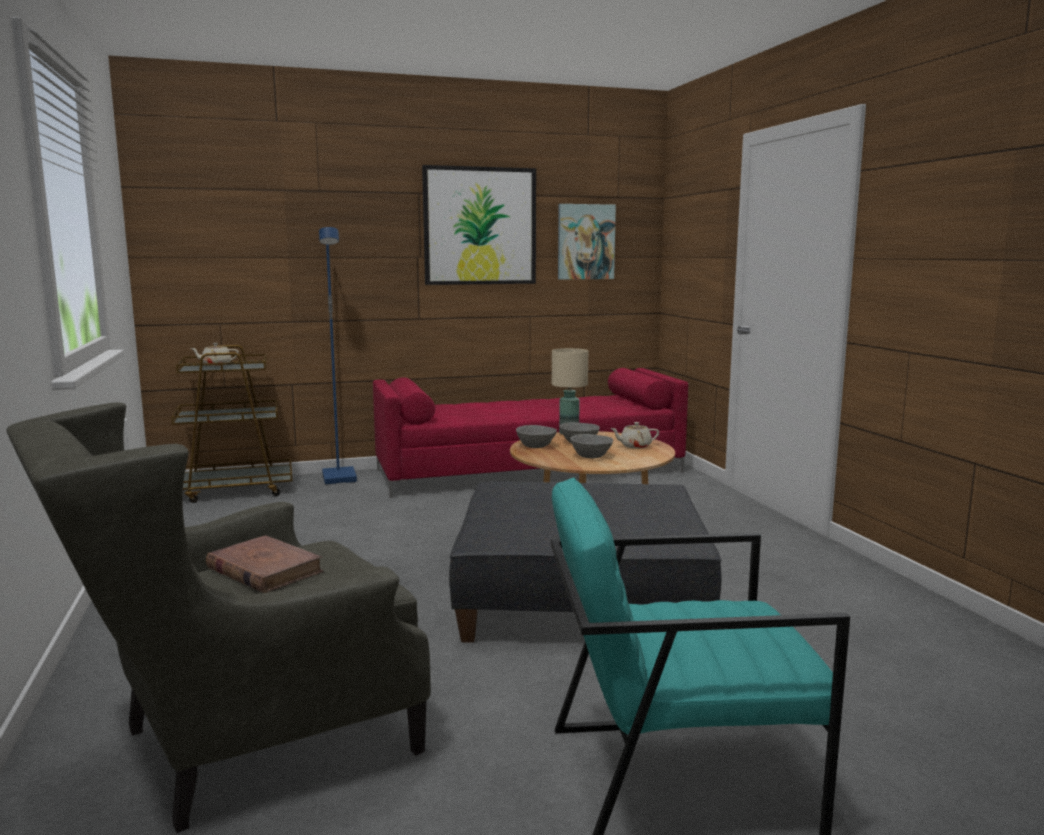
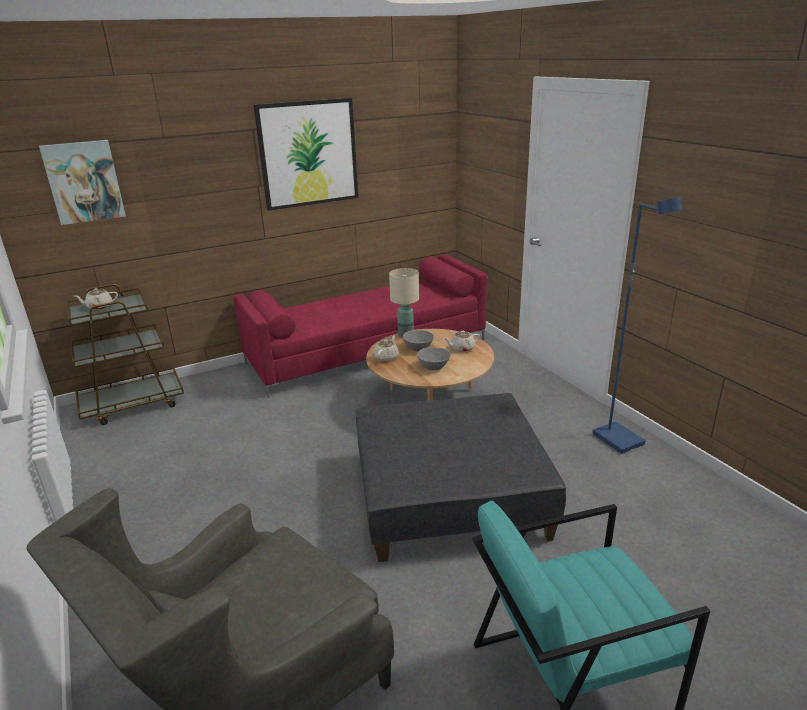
camera: 10 degrees left, 15 degrees up
brown book [206,535,324,593] -> none
blue floor lamp [319,227,357,484] -> blue floor lamp moved to [592,197,682,454]
grey bowl [516,425,557,448] -> beige teapot [374,335,399,362]
picture [558,204,616,279] -> picture moved to [39,140,126,225]

